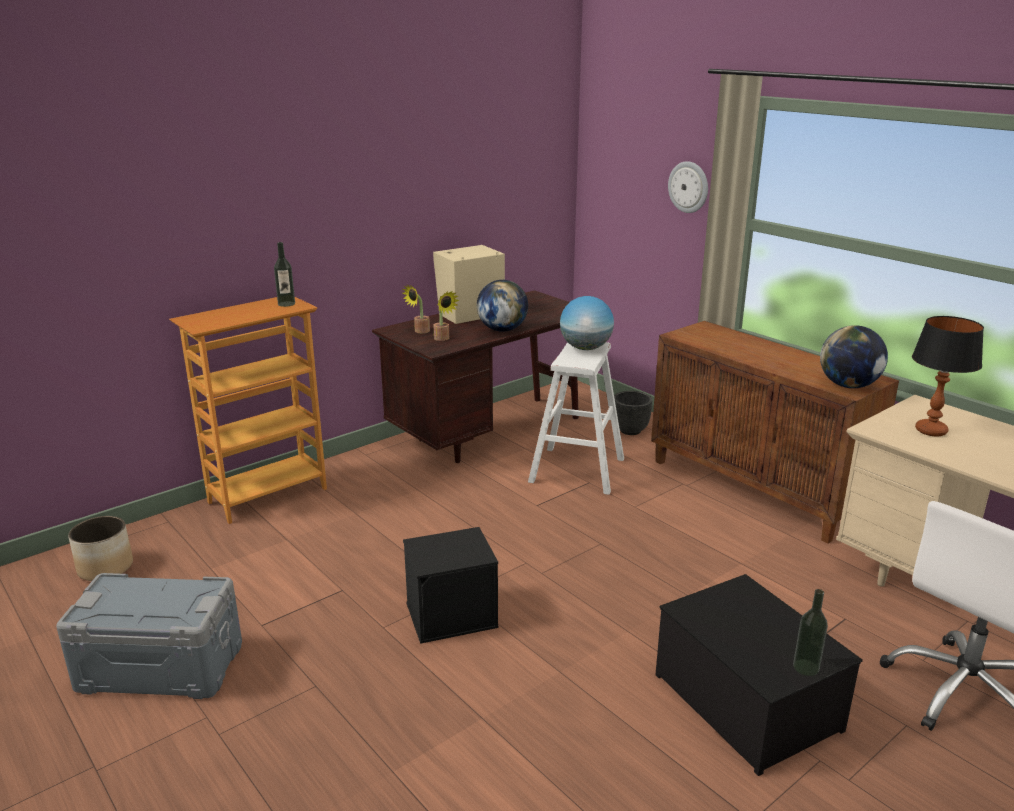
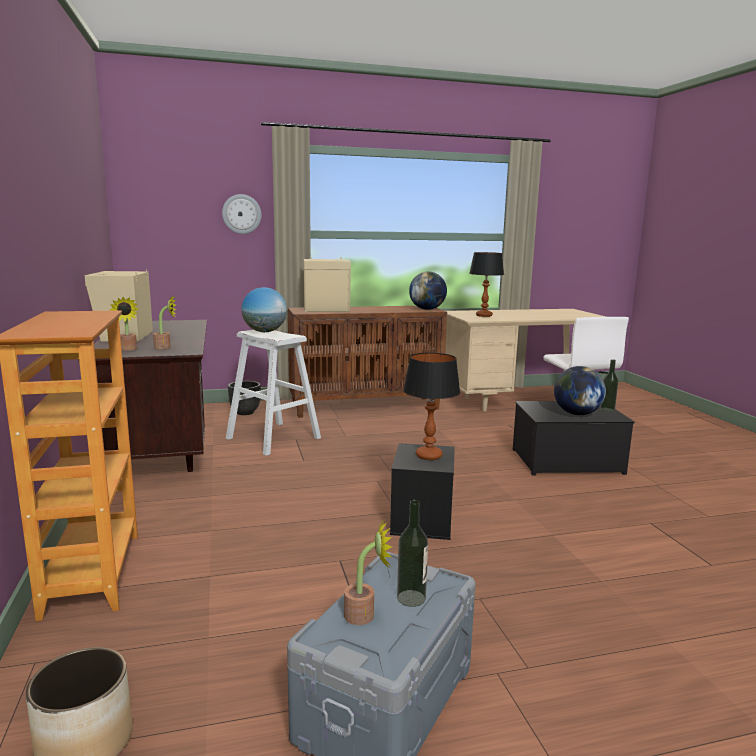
camera: 65 degrees left, 10 degrees down
bottle [274,242,295,307] -> bottle moved to [397,500,428,607]
globe [477,280,528,332] -> globe moved to [554,366,606,415]
none -> beige speaker [304,257,351,312]
none -> potted plant [344,519,392,625]
none -> table lamp [403,353,460,460]

